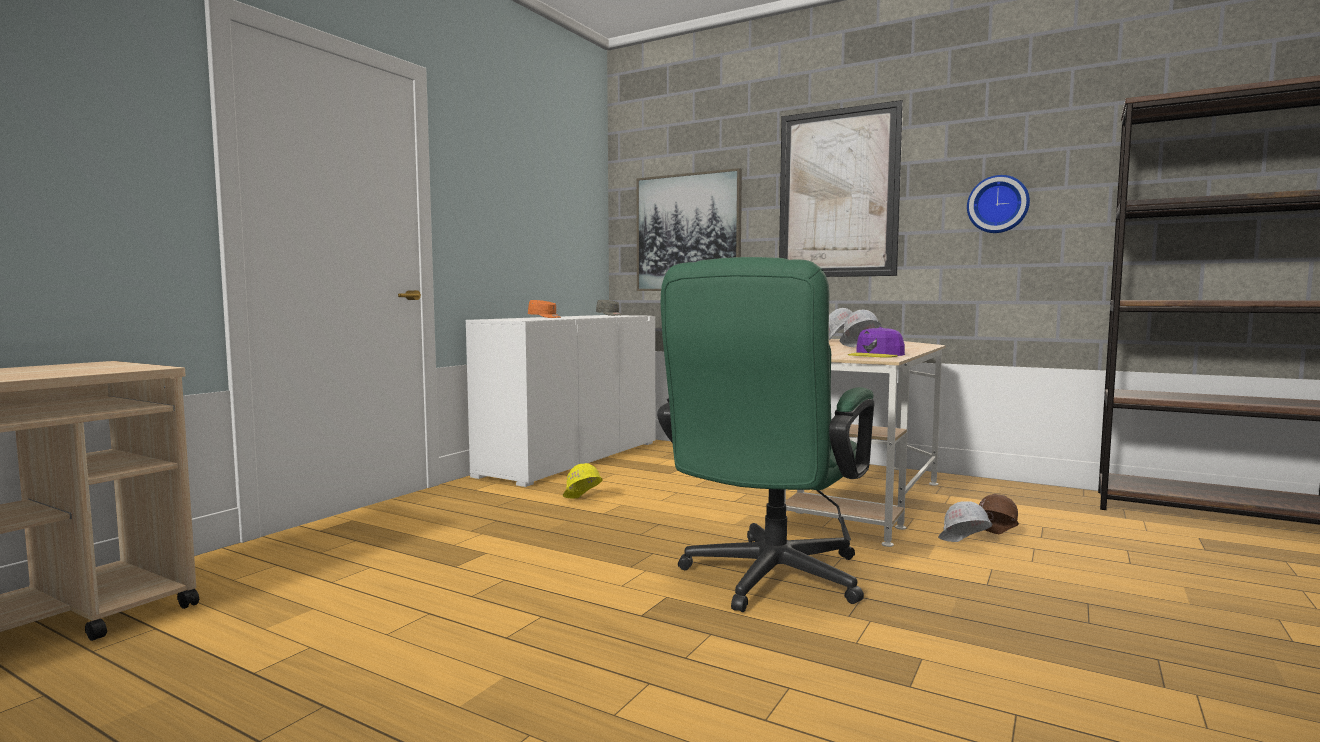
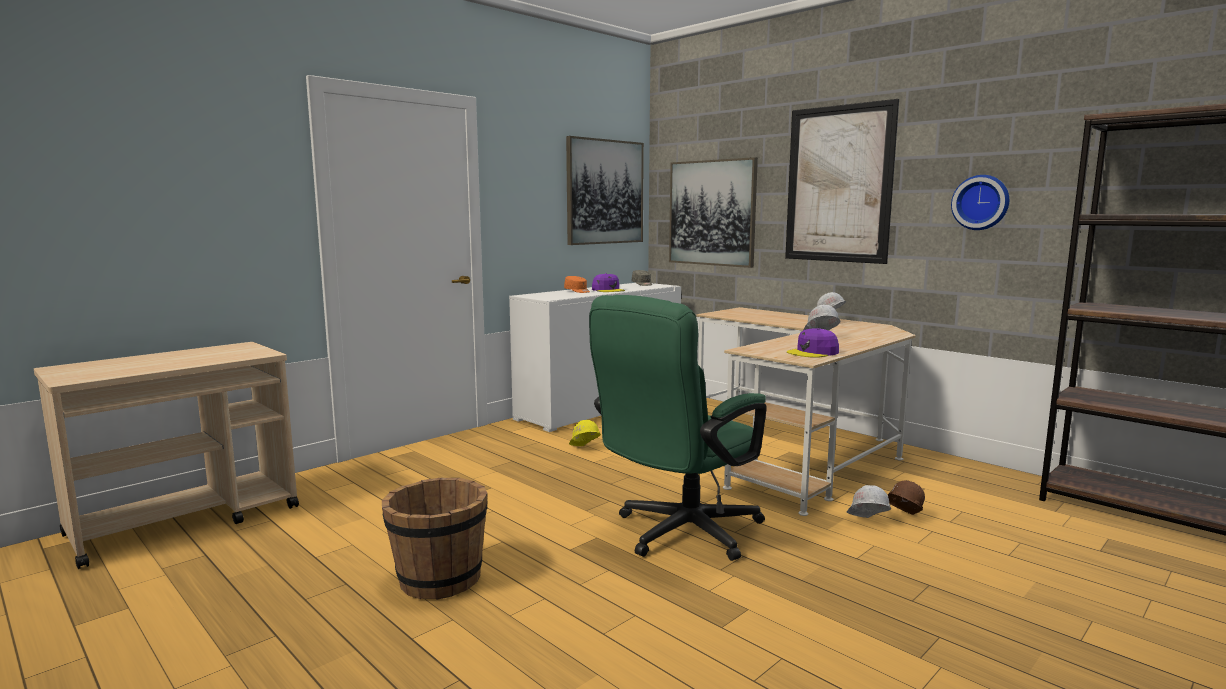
camera: 15 degrees right, 5 degrees up
none -> brown bucket [382,478,488,600]
none -> picture [566,136,644,245]
none -> purple cap [592,273,625,292]

